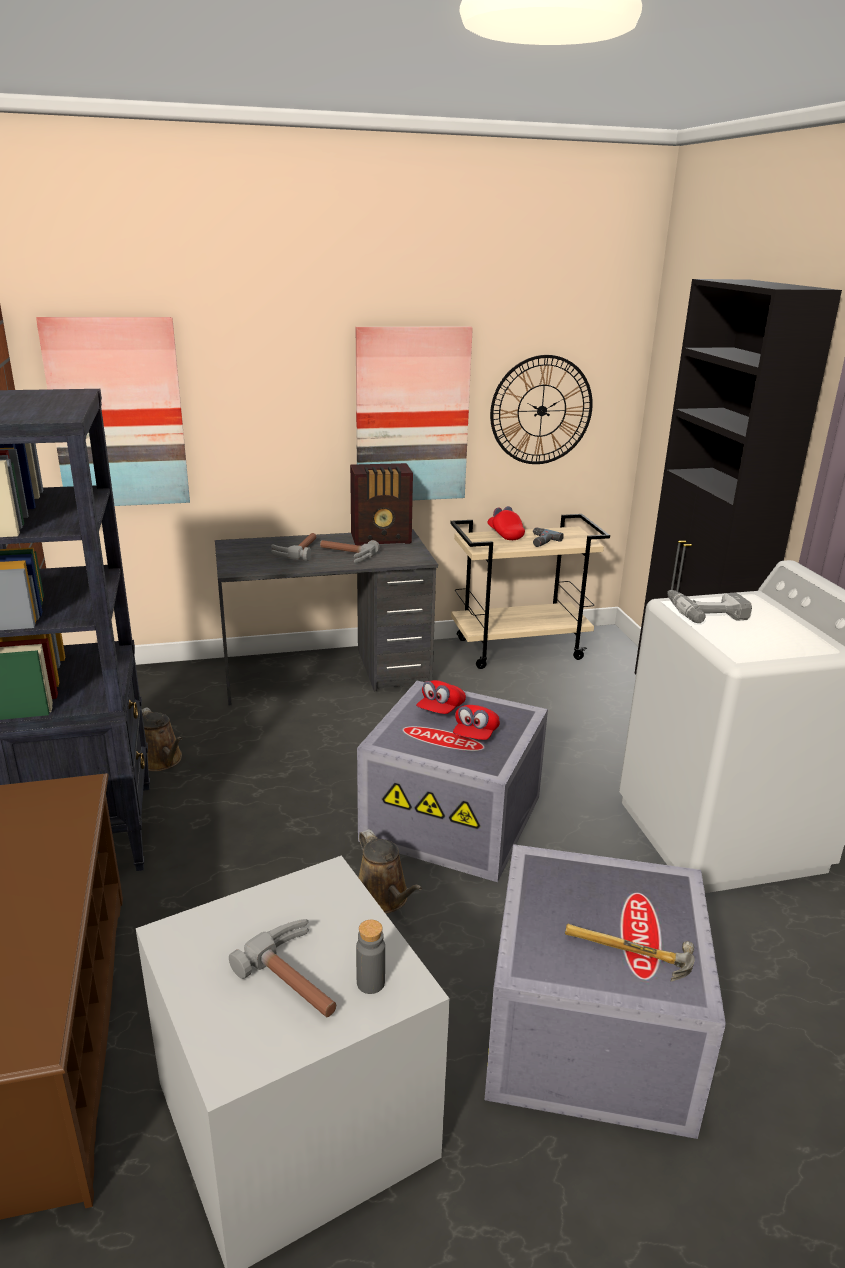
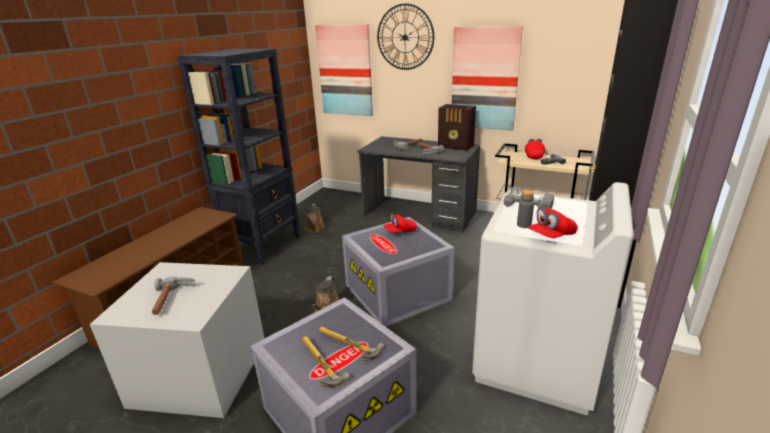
camera: 40 degrees right, 0 degrees up
grey bottle [356,920,385,994] -> grey bottle moved to [517,190,534,228]
red cap [453,705,500,740] -> red cap moved to [528,207,578,238]
wall clock [490,355,593,464] -> wall clock moved to [377,3,434,70]
none -> hammer [319,327,385,362]

